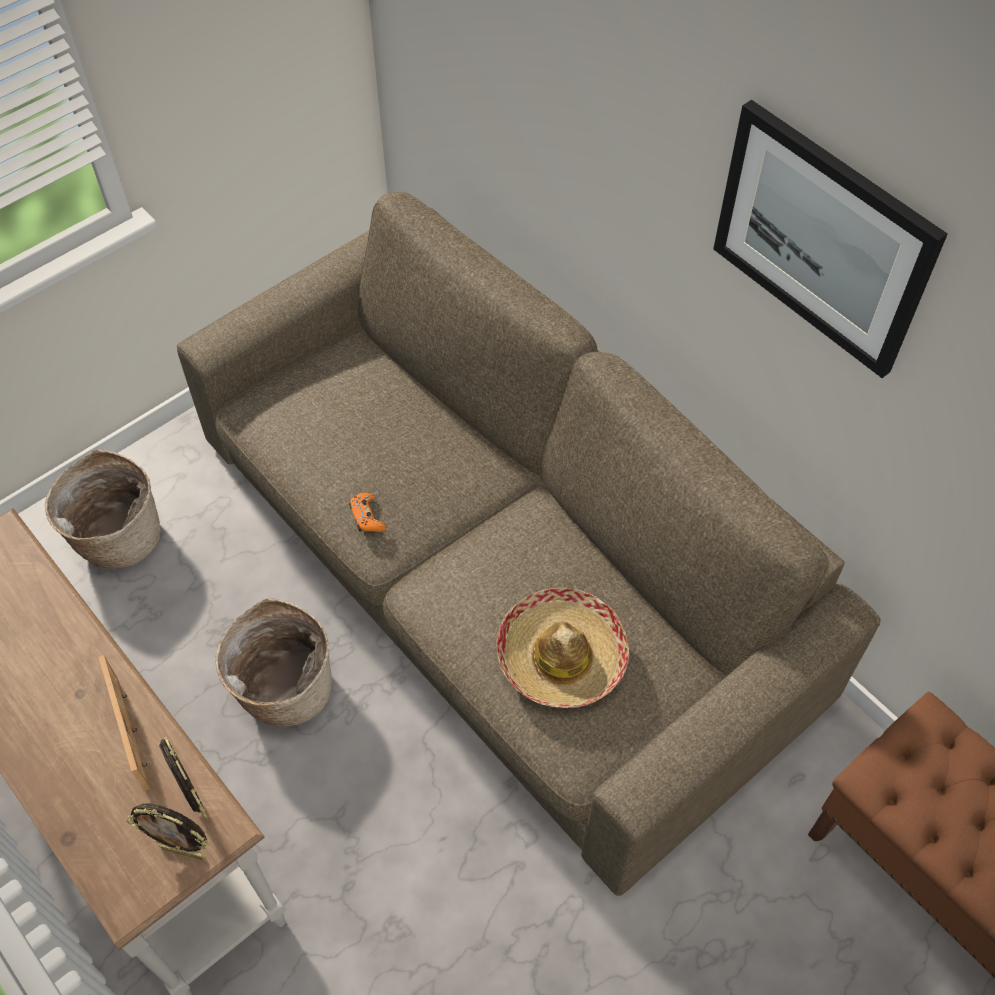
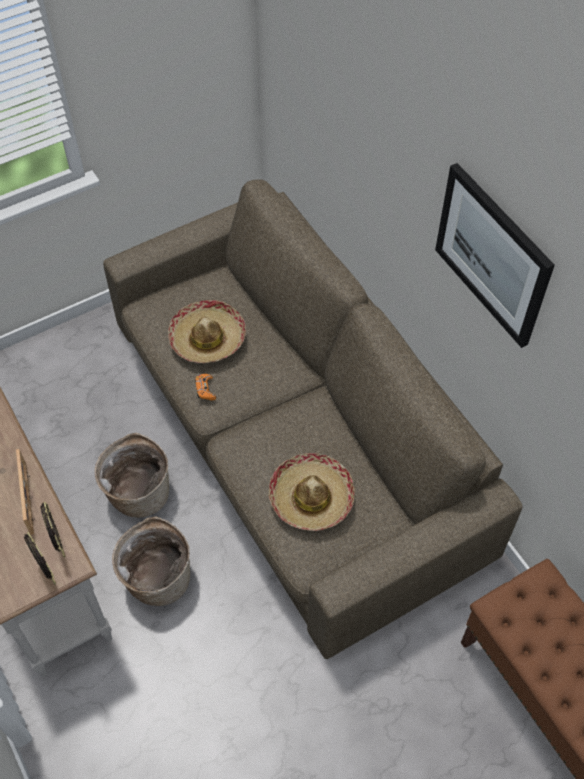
camera: 10 degrees right, 0 degrees up
basket [45,449,160,569] -> basket moved to [112,516,190,606]
picture frame [126,804,210,860] -> picture frame turned 150 degrees counterclockwise [24,532,56,585]
none -> hat [168,300,246,363]

